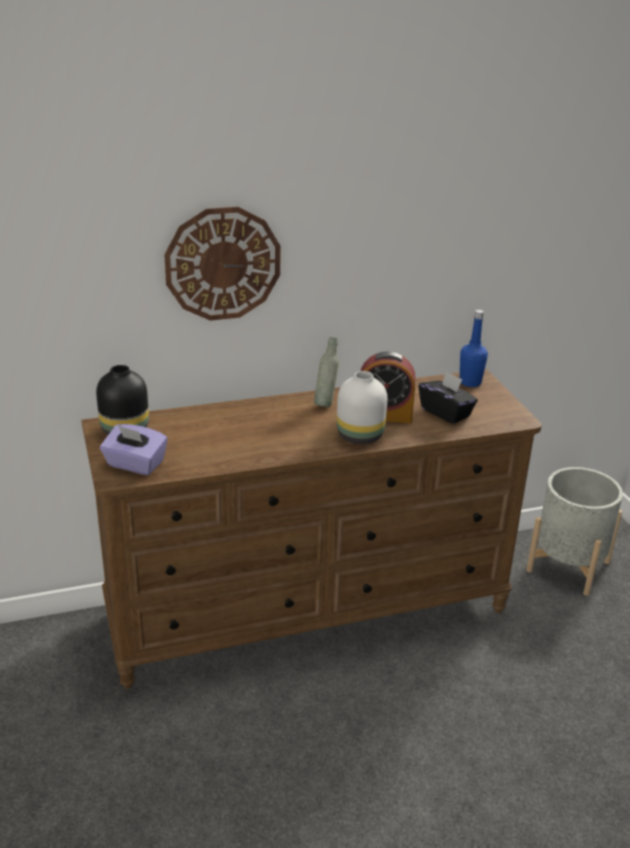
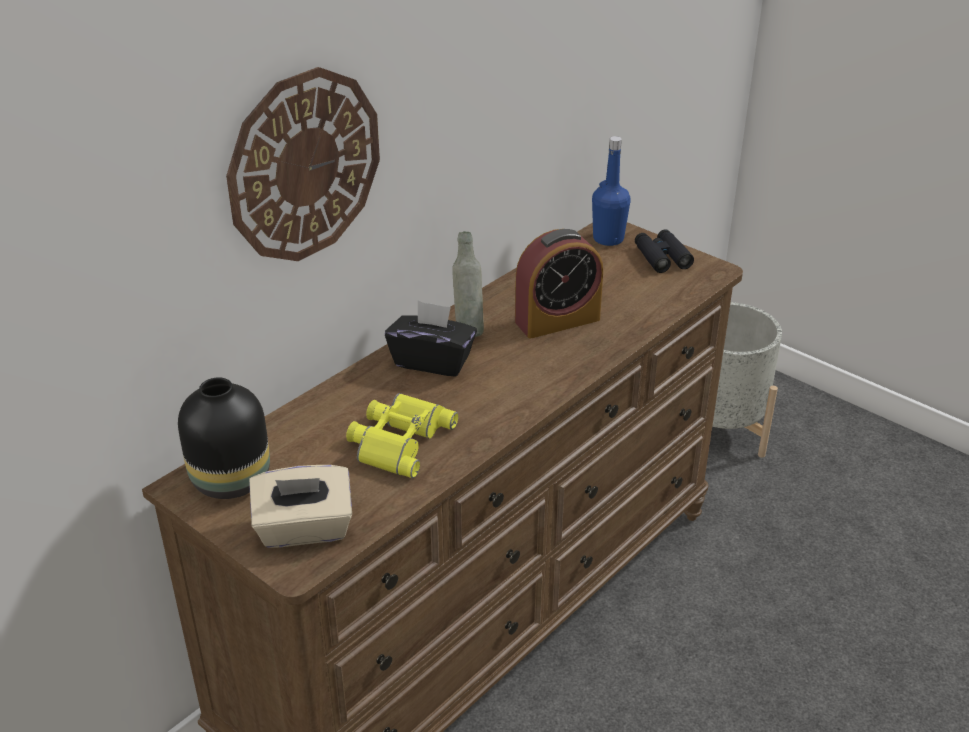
camera: 30 degrees left, 5 degrees up
purple tissue box [100,424,168,475] -> beige tissue box [249,465,352,548]
white vase [337,371,387,444] -> none
black tissue box [419,371,478,424] -> black tissue box moved to [385,301,477,377]
none -> yellow binoculars [346,393,459,478]
none -> black binoculars [635,229,694,273]

